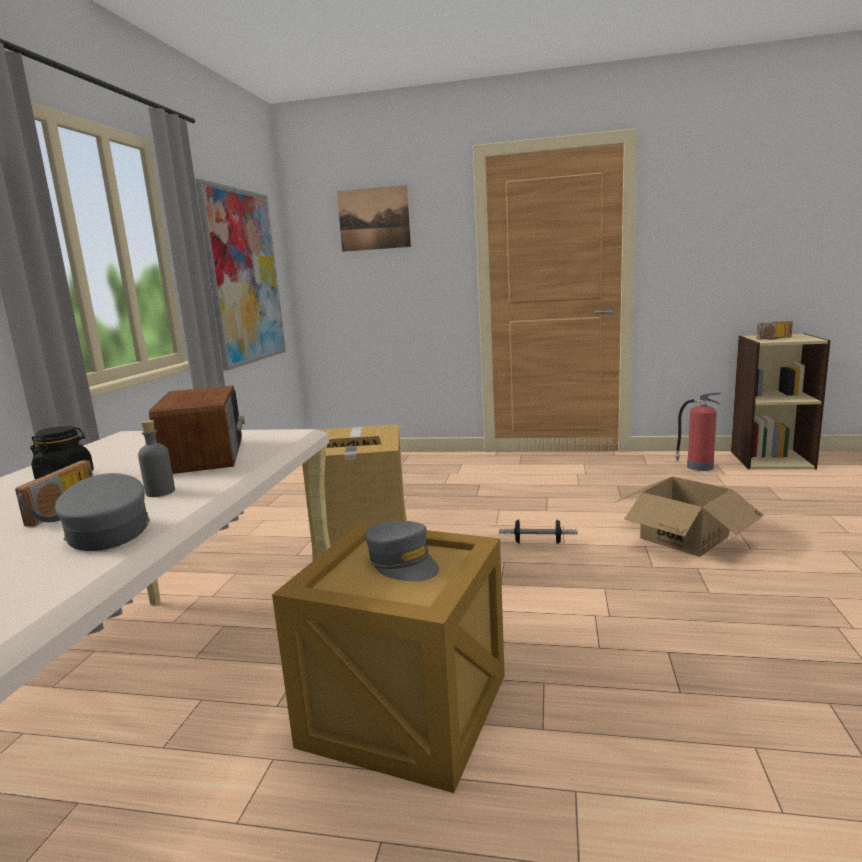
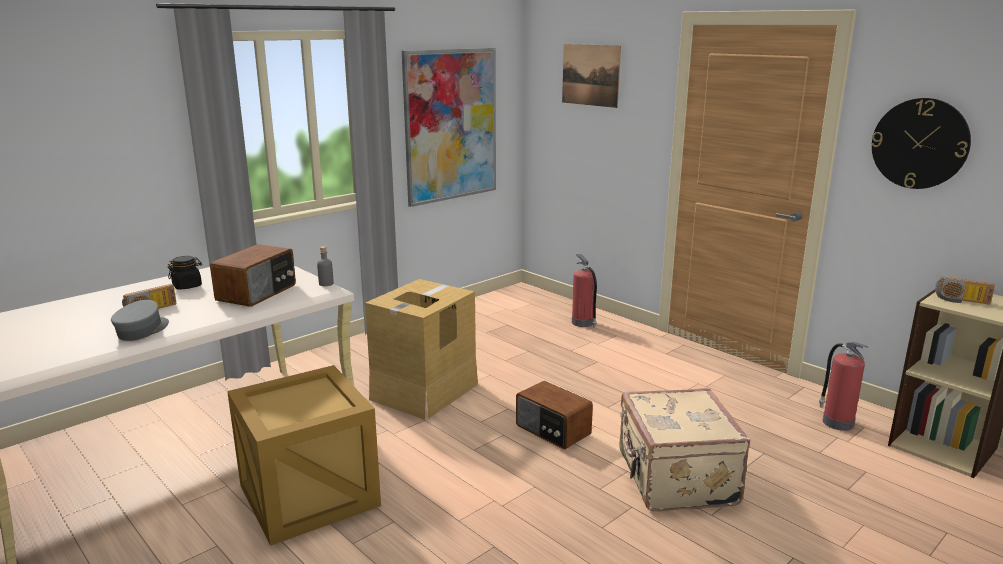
camera: 35 degrees right, 5 degrees up
grey bottle [138,420,175,497] -> grey bottle moved to [317,246,334,286]
grey cap [364,520,439,581] -> none
dumbbell [499,519,578,544] -> radio [516,381,593,449]
cardboard box [615,476,764,557] -> beige suitcase [619,388,750,511]
none -> fire extinguisher [572,254,597,328]
none -> wall clock [871,98,971,189]

